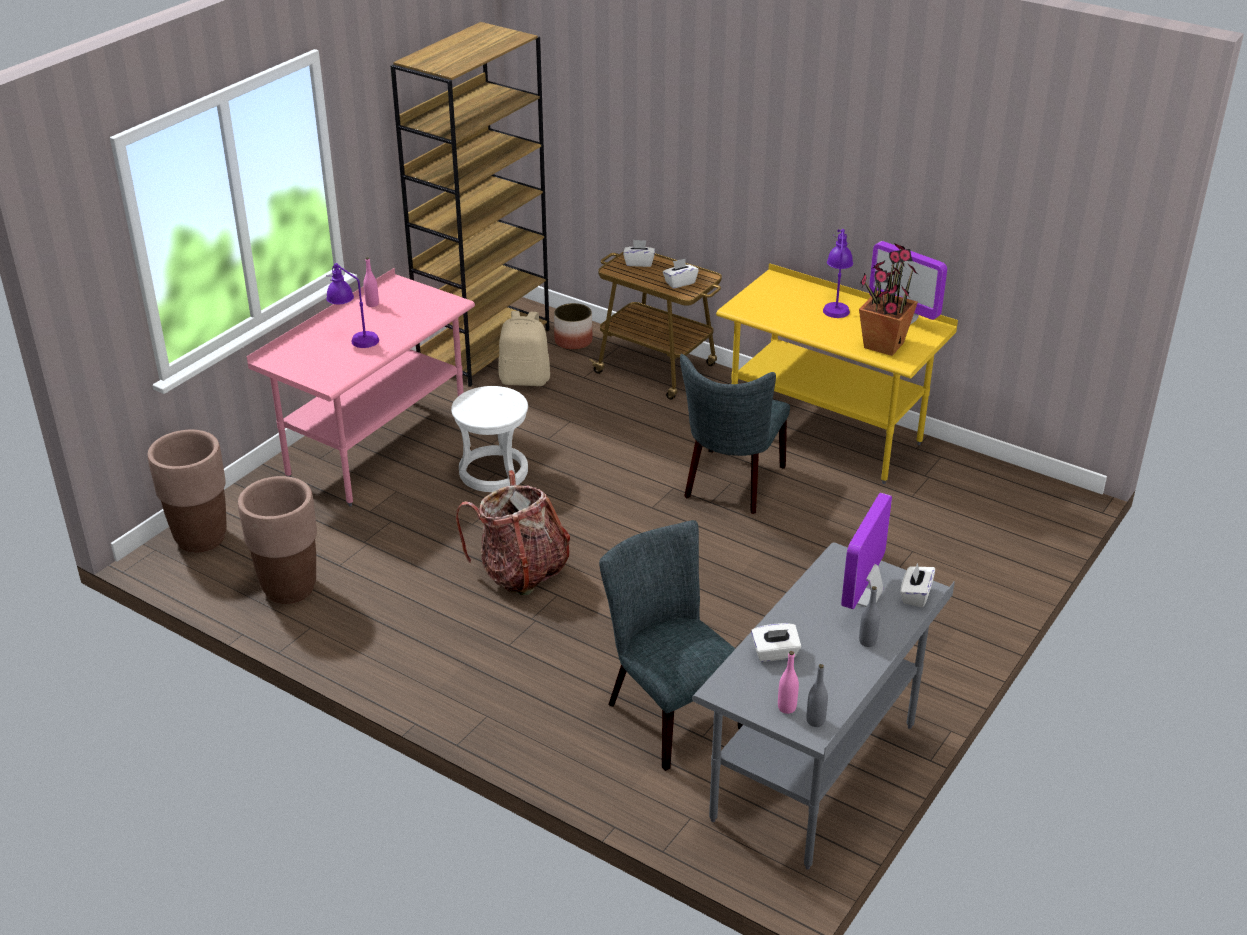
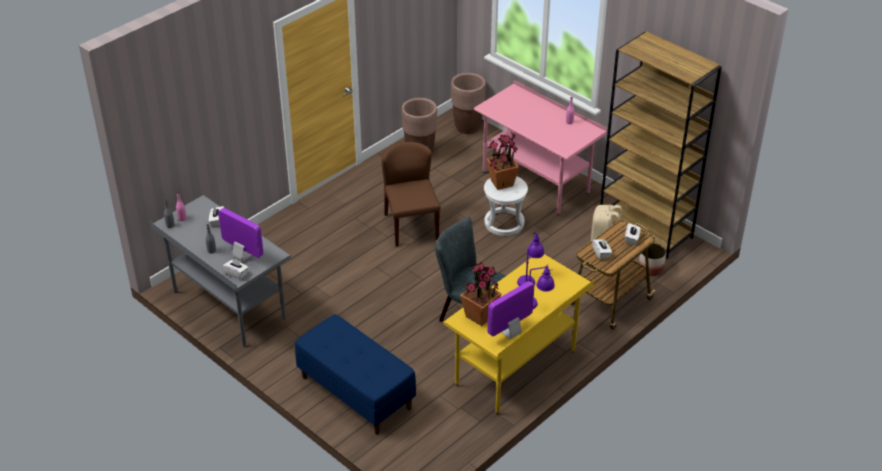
camera: 100 degrees right, 5 degrees up
purple table lamp [326,263,379,348] -> purple table lamp moved to [517,232,545,286]
backpack [456,470,570,595] -> brown chair [382,142,441,246]
grey chair [599,520,743,771] -> none
none -> blue bench [295,314,416,435]
none -> potted plant [486,132,519,190]

